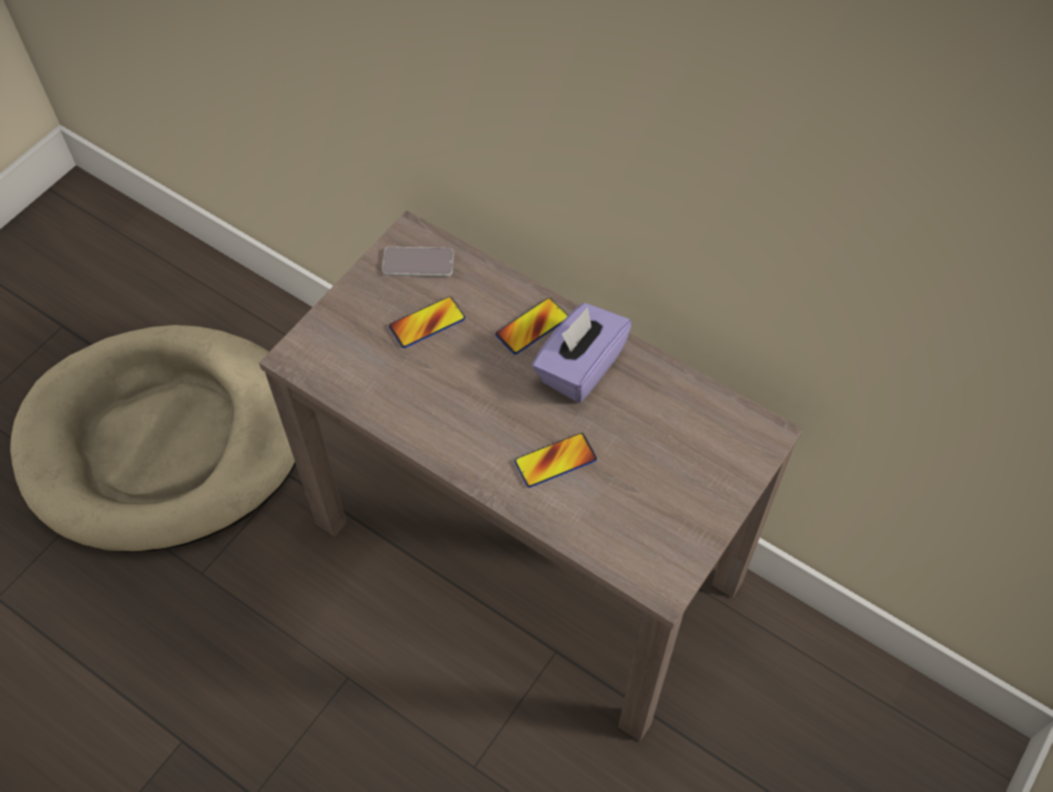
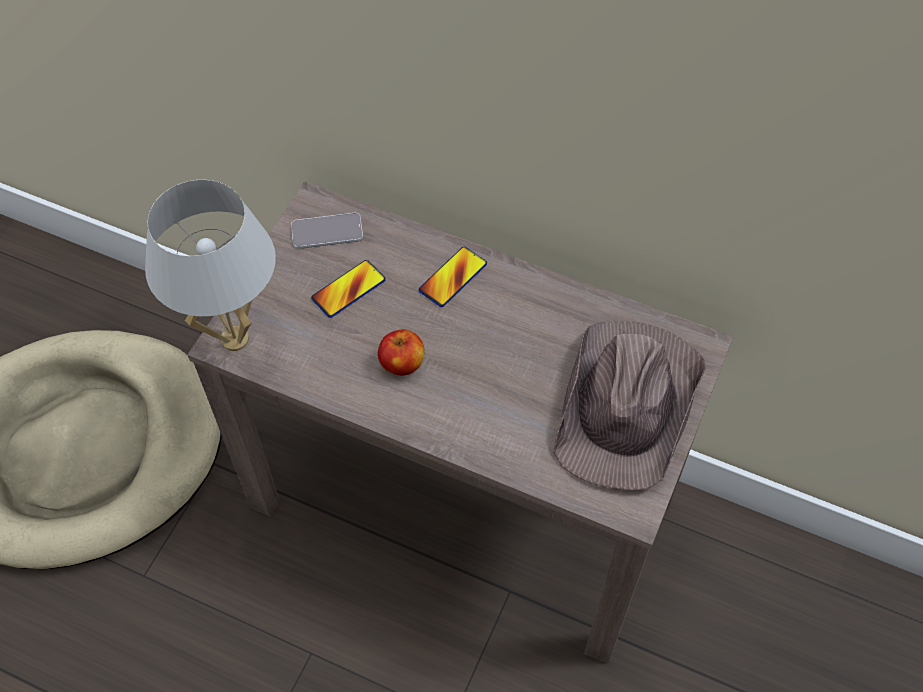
camera: 10 degrees left, 0 degrees up
phone [515,433,597,487] -> none
purple tissue box [532,303,632,403] -> none
none -> white table lamp [145,180,276,351]
none -> apple [378,329,424,376]
none -> brown hat [553,321,706,490]

